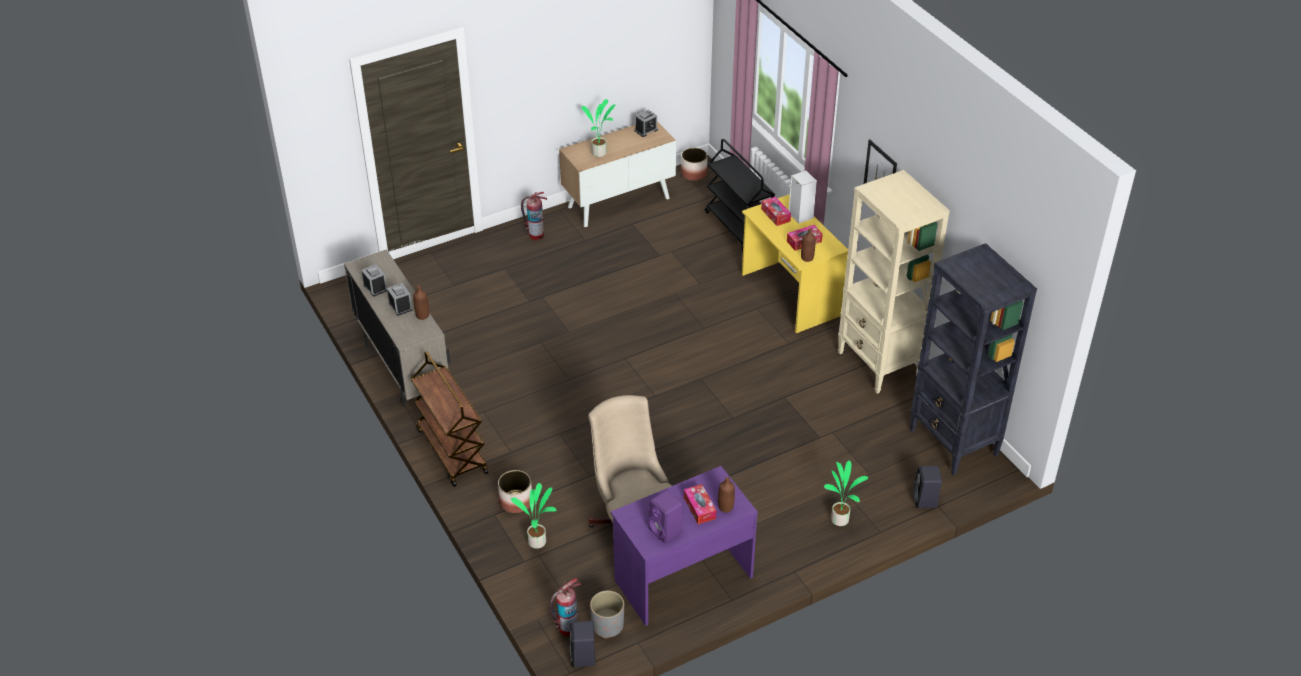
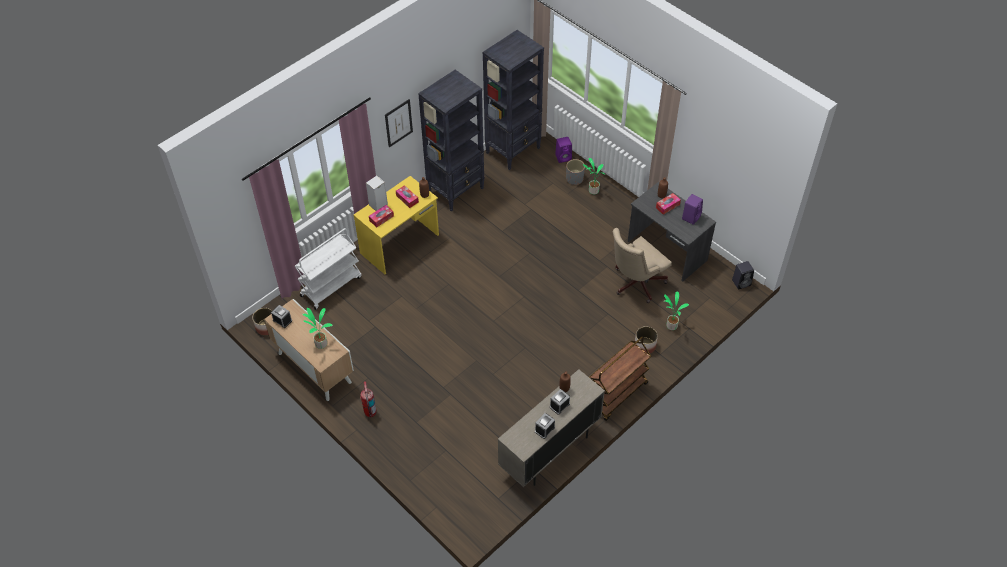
camera: 105 degrees left, 10 degrees up
fire extinguisher [550,578,581,636] -> none
grey planter [590,590,624,638] -> grey planter moved to [566,159,585,185]
purple desk [611,466,758,626] -> grey desk [628,182,716,282]
black cart [705,139,775,252] -> white cart [295,228,362,310]
beige bookcase [838,170,950,394] -> black bookcase [418,70,485,212]
black speaker [913,466,942,508] -> purple speaker [555,137,572,163]

